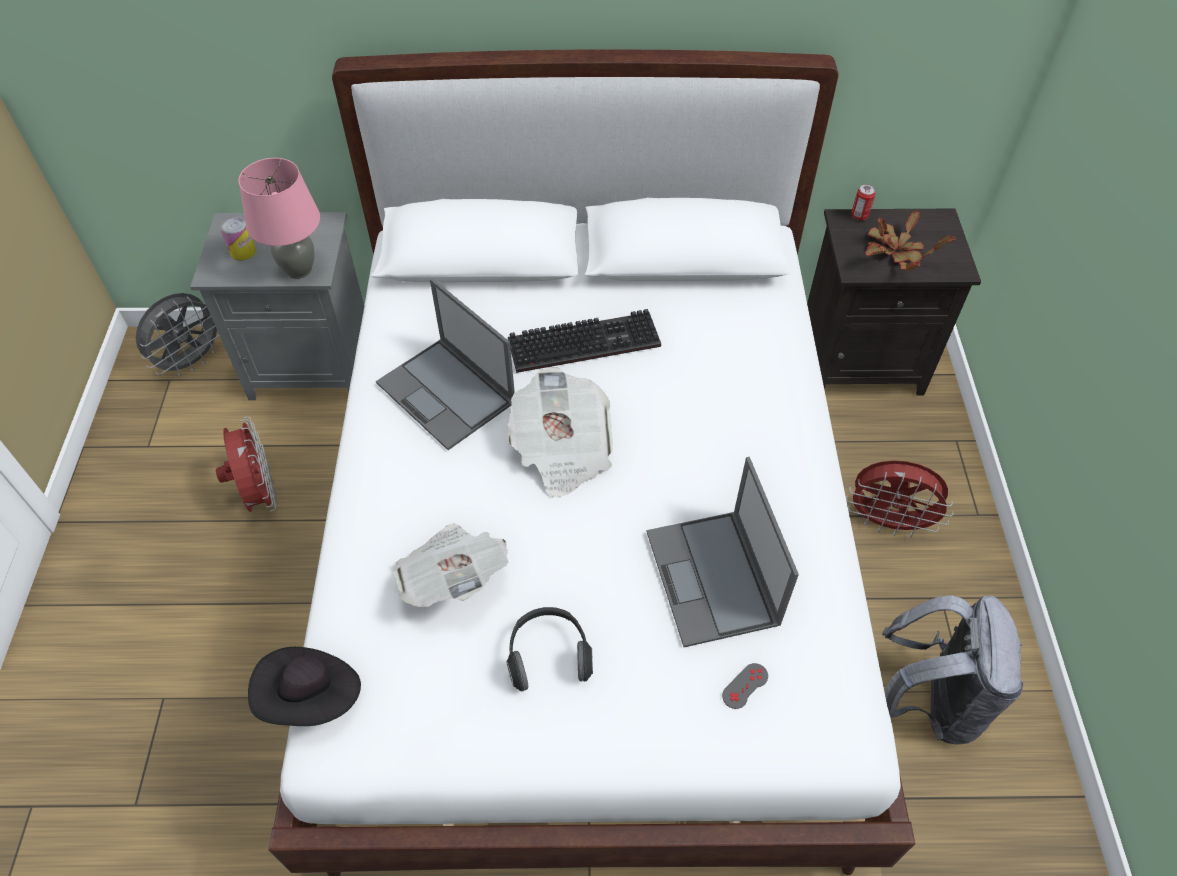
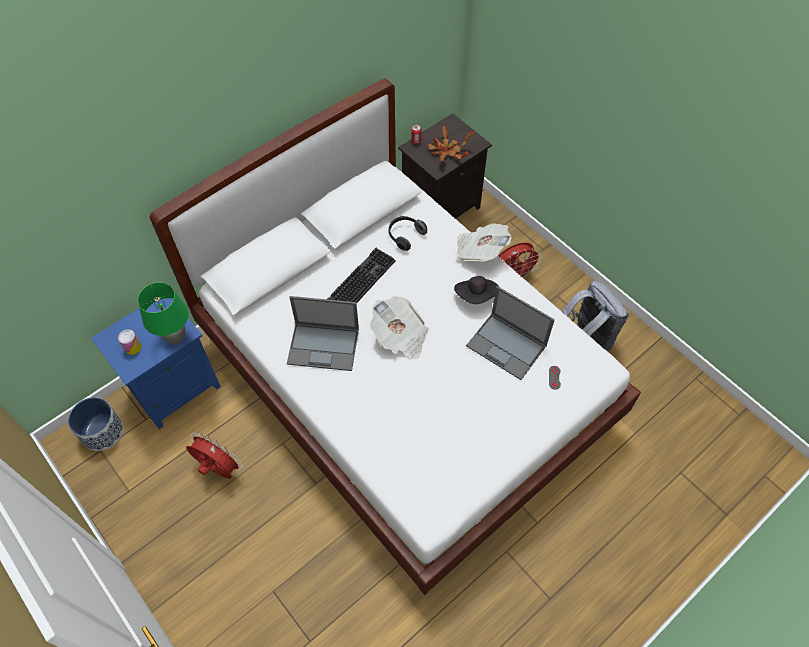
camera: 40 degrees left, 5 degrees up
grey fan [136,293,220,376] -> planter [68,397,123,451]
grey nightstand [190,212,364,400] -> blue nightstand [91,298,221,429]
pink table lamp [238,158,320,279] -> green table lamp [138,282,188,344]
black hat [248,647,361,726] -> black hat moved to [454,276,499,304]
newspaper [395,523,509,607] -> newspaper moved to [456,223,511,262]
headphones [506,607,593,692] -> headphones moved to [388,216,427,251]

